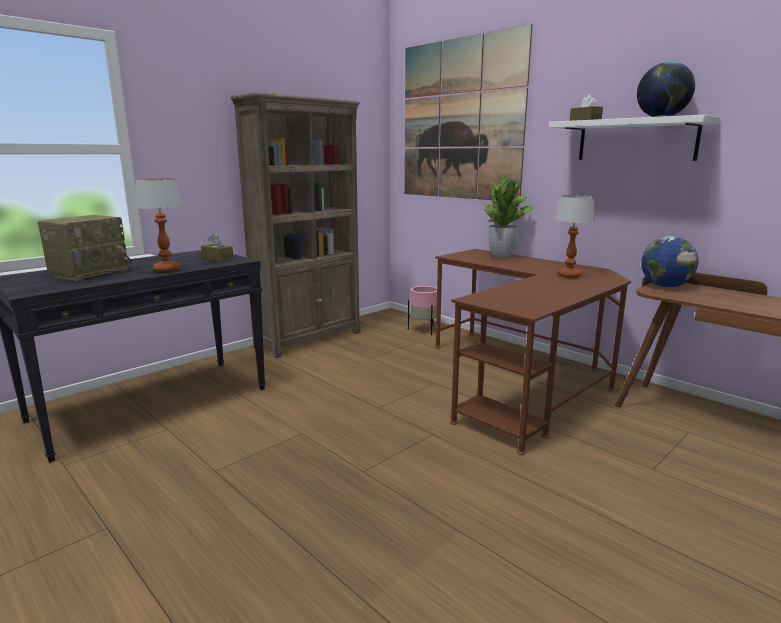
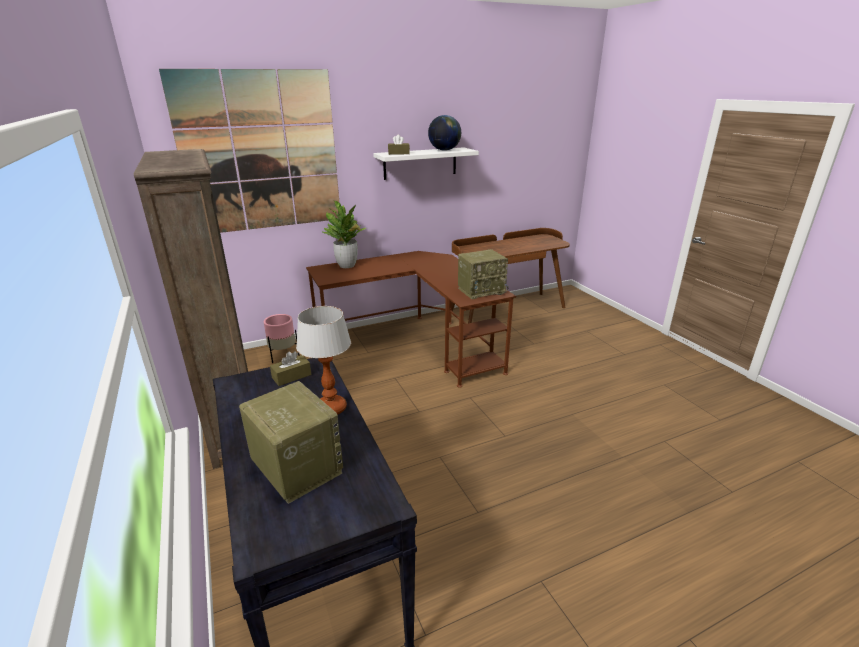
camera: 70 degrees left, 10 degrees up
table lamp [554,195,595,278] -> none
globe [641,236,698,288] -> none
none -> radio [458,249,508,299]

